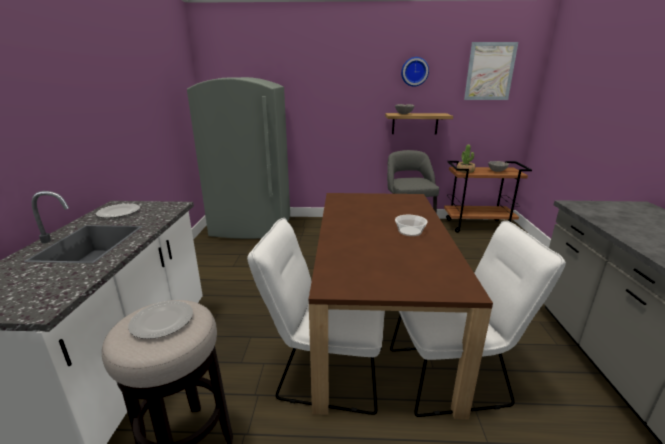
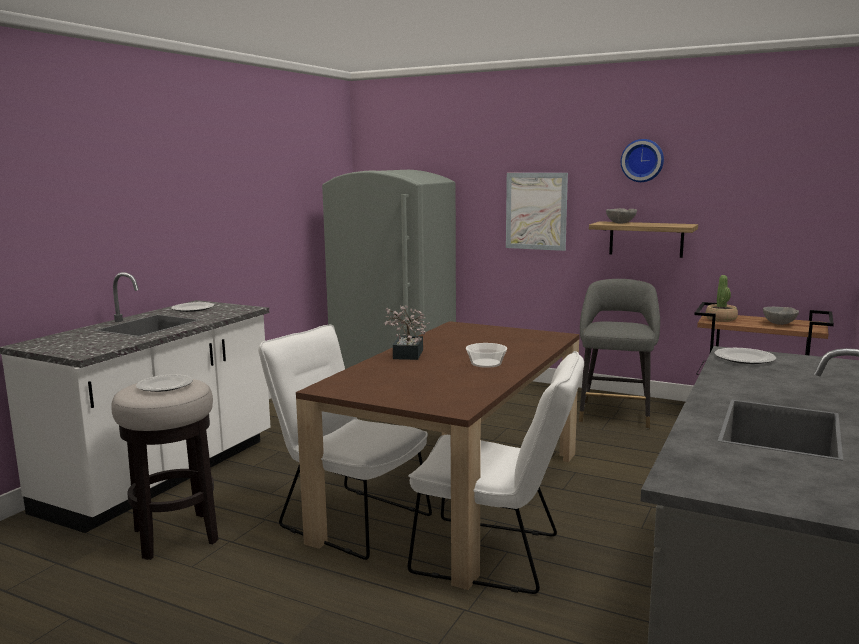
camera: 25 degrees right, 10 degrees down
picture [464,42,518,100] -> picture moved to [506,173,568,251]
none -> potted plant [384,305,430,360]
none -> plate [714,348,776,364]

